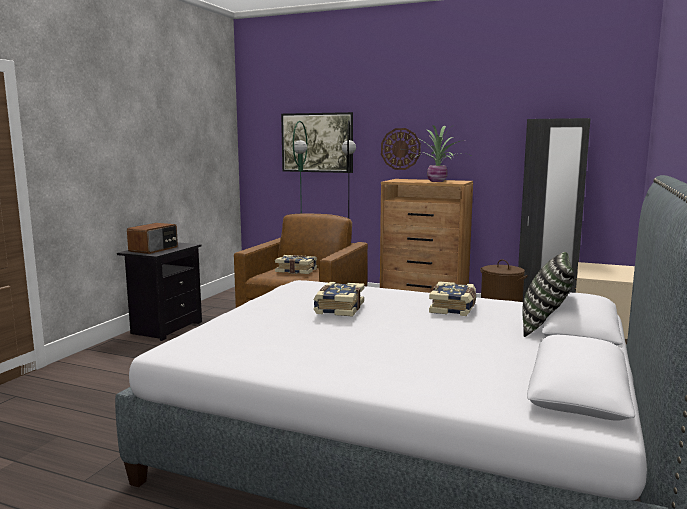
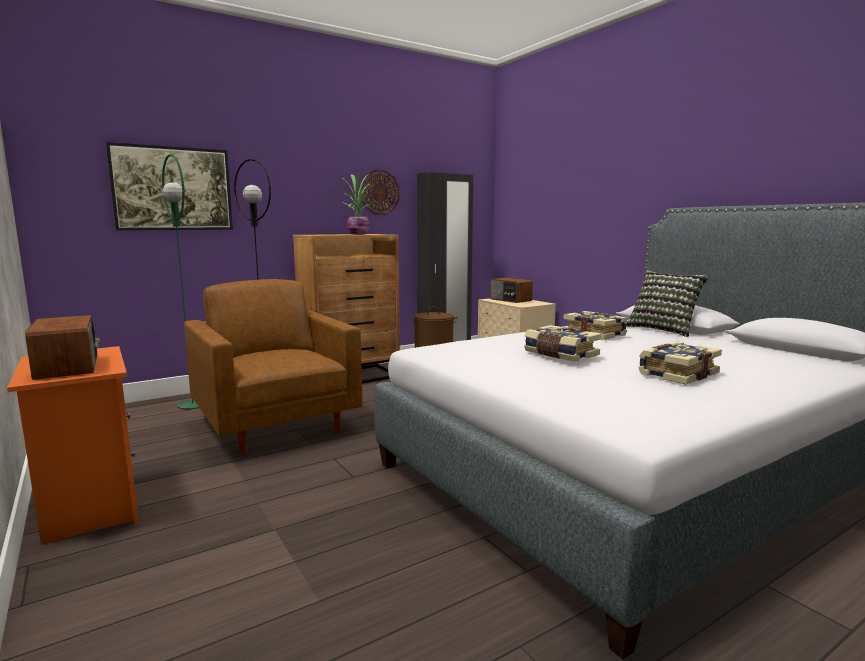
camera: 55 degrees left, 0 degrees up
black nightstand [117,242,202,341] -> orange nightstand [7,346,139,544]
book [275,255,317,274] -> book moved to [638,341,722,385]
wall clock [381,128,421,170] -> wall clock moved to [360,169,400,215]
none -> radio [490,278,533,303]

